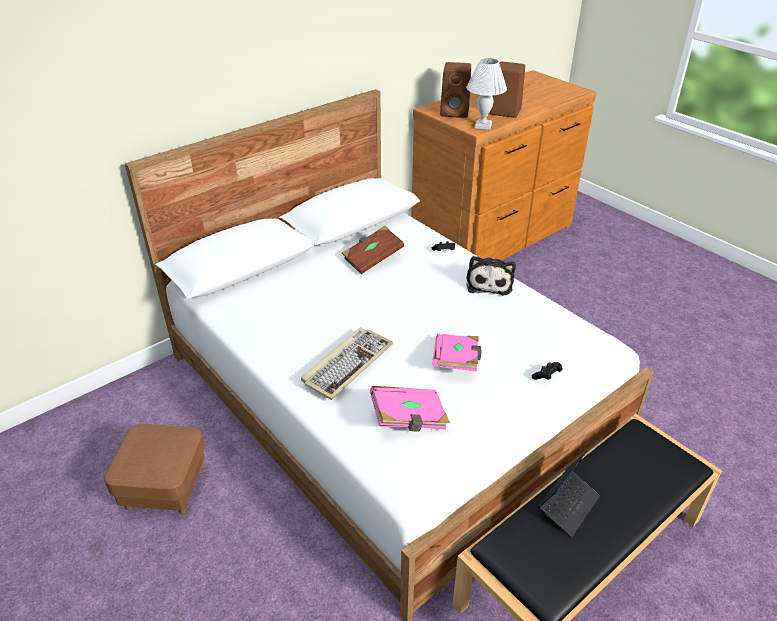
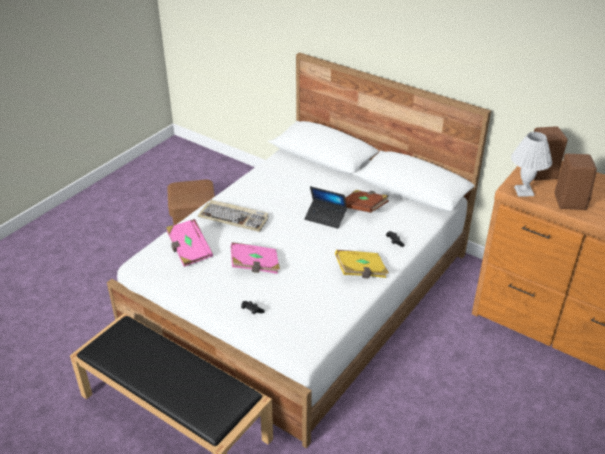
camera: 75 degrees right, 0 degrees up
plush toy [466,256,516,296] -> yellow book [335,250,389,278]
laptop [538,451,600,537] -> laptop moved to [304,186,347,229]

